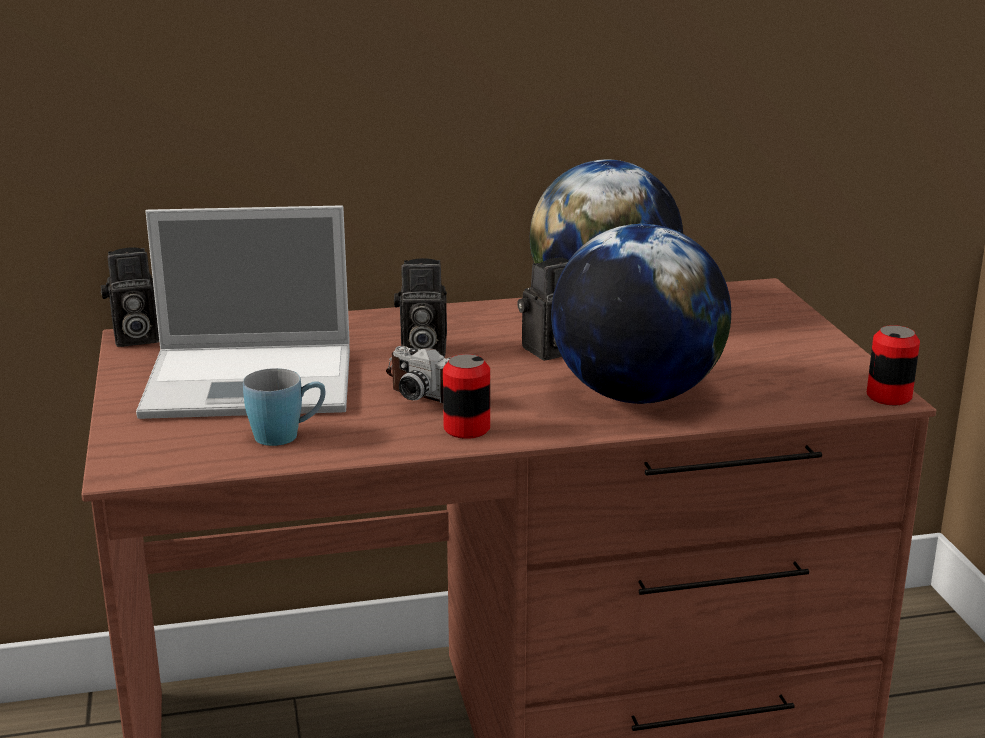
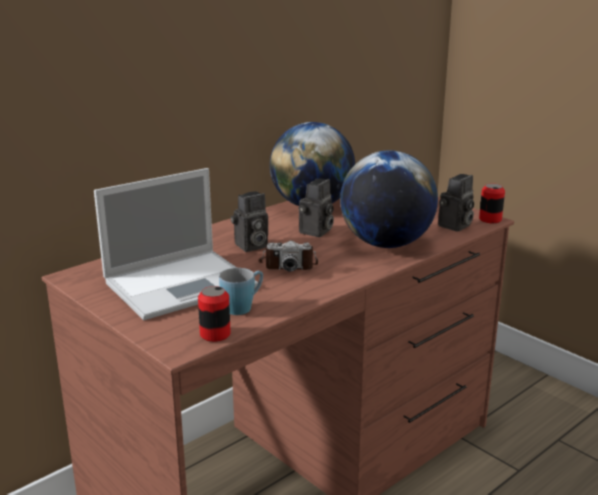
camera: 30 degrees left, 0 degrees up
camera [101,248,159,347] -> camera moved to [438,174,474,232]
can [443,354,490,439] -> can moved to [198,286,231,342]

